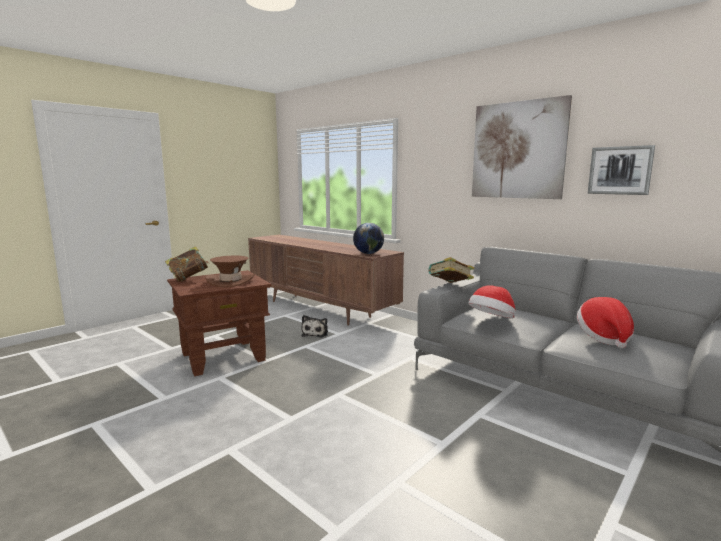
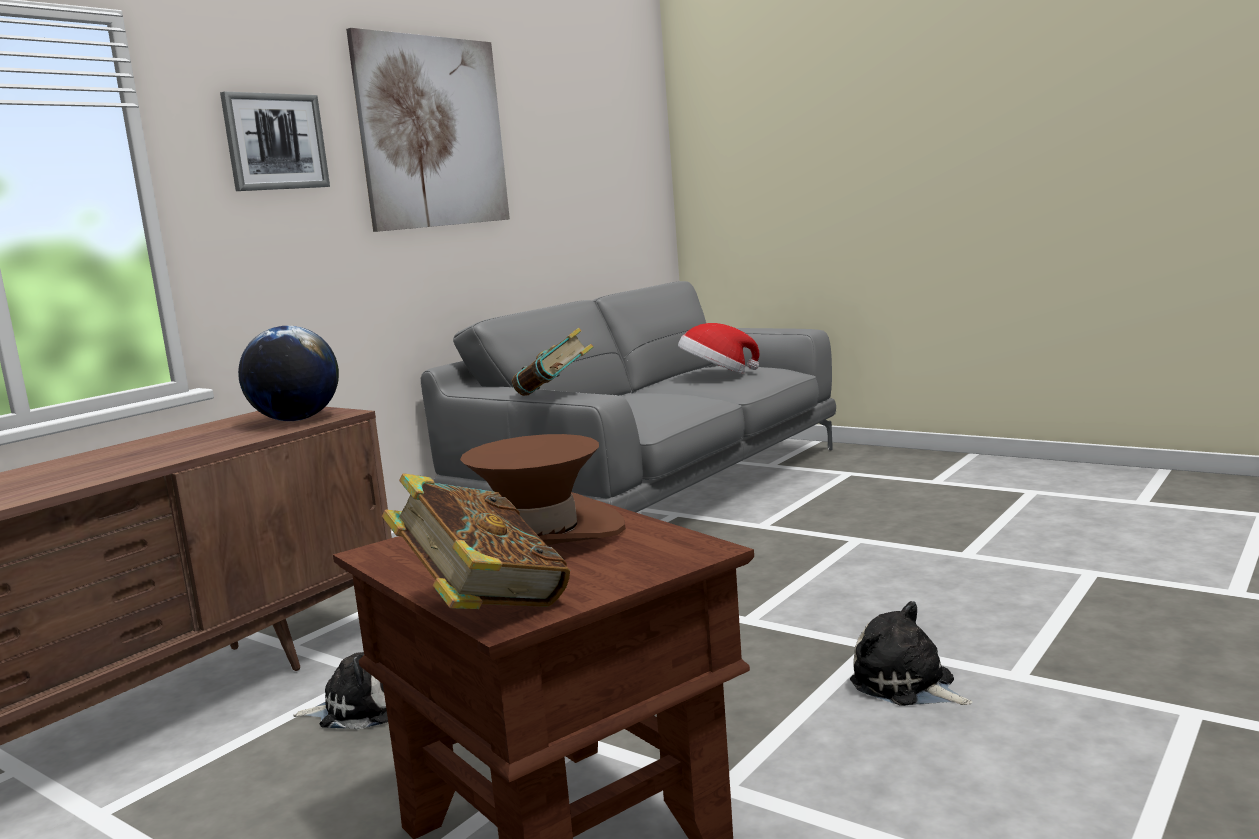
camera: 95 degrees left, 0 degrees up
hat [468,285,516,318] -> none
picture [588,145,655,195] -> picture moved to [220,91,330,191]
none -> plush toy [850,601,972,706]

